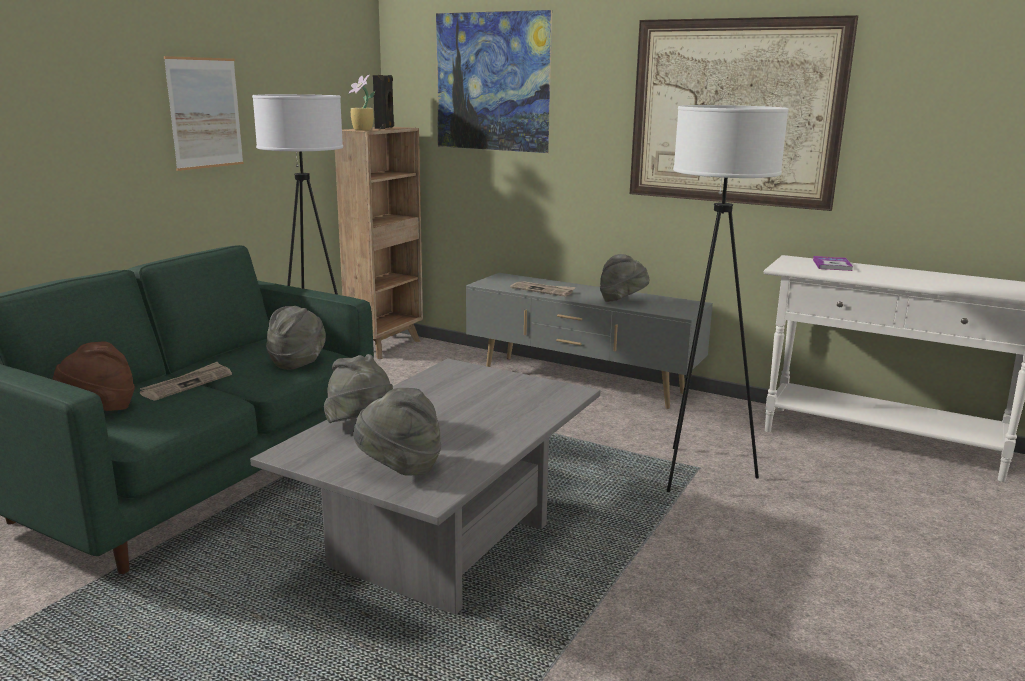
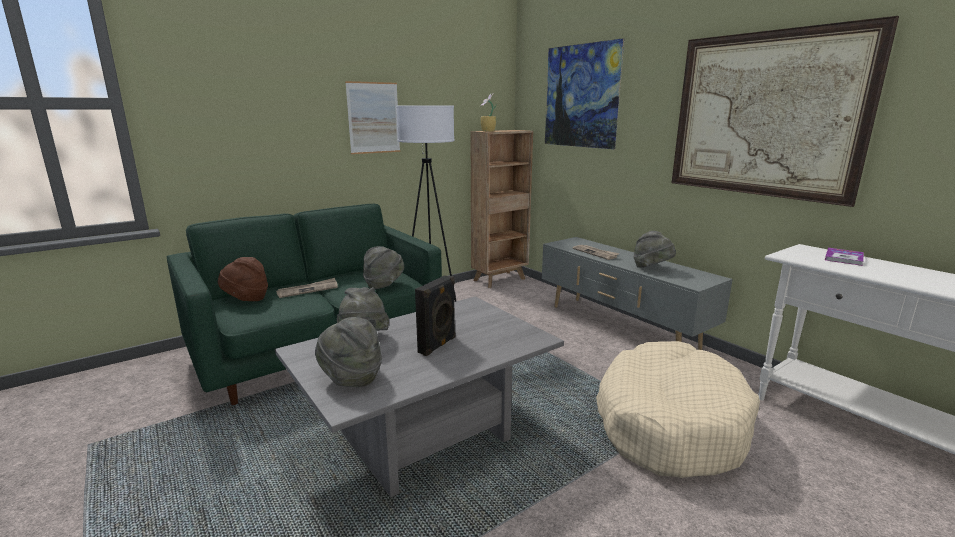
camera: 25 degrees right, 0 degrees up
black speaker [373,75,394,129] -> black speaker moved to [415,275,456,356]
white floor lamp [667,105,789,492] -> beige dog bed [596,341,760,478]

